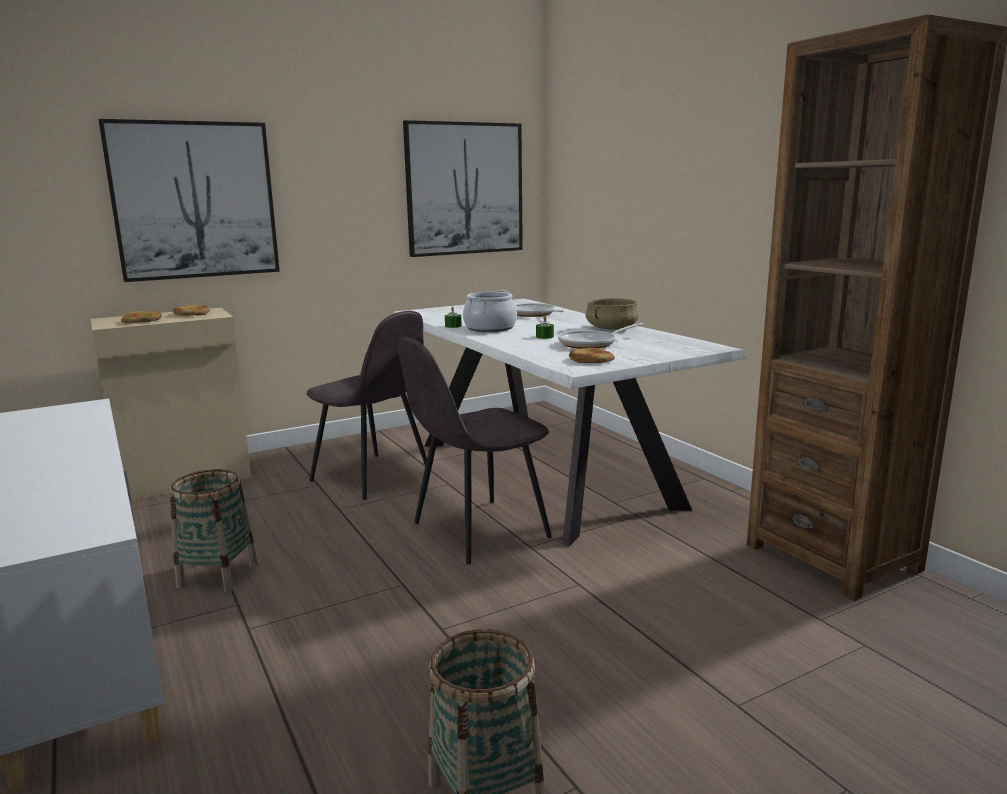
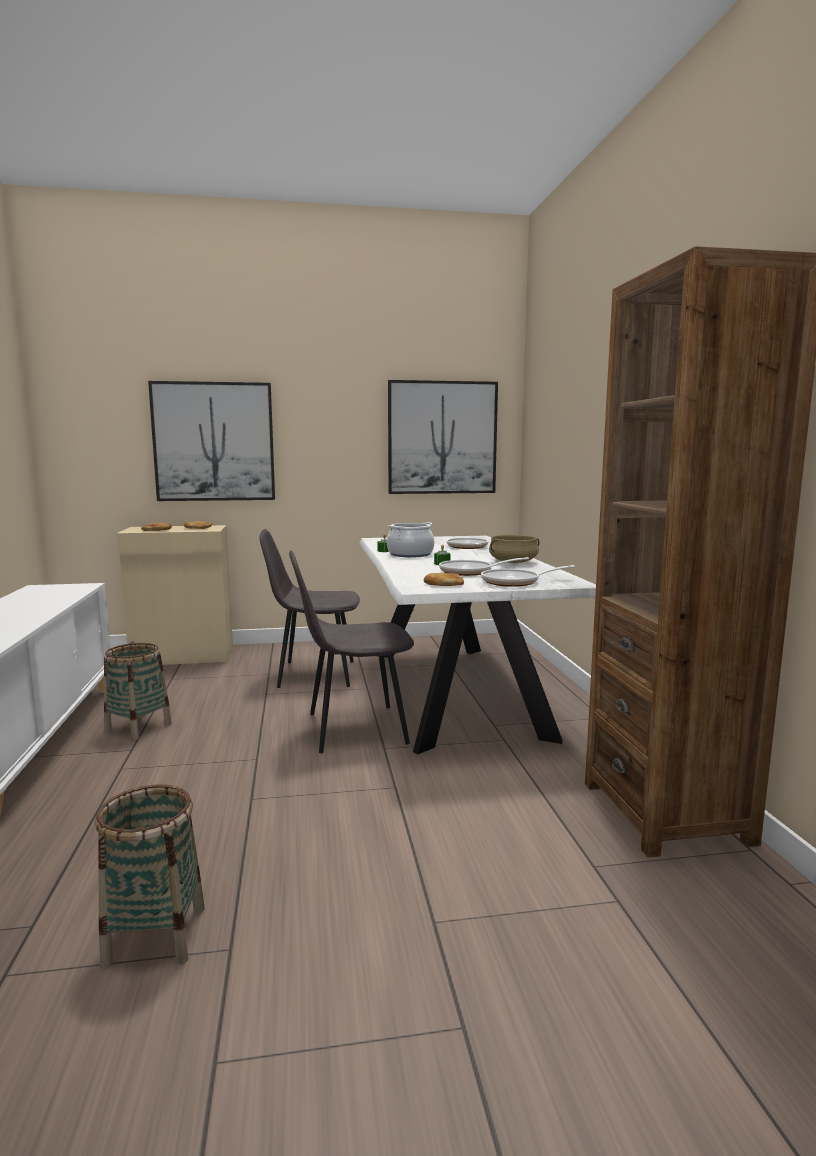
camera: 20 degrees right, 5 degrees down
grey chair [306,311,427,500] -> grey chair turned 120 degrees clockwise [260,529,360,688]
none -> frying pan [481,565,575,587]

